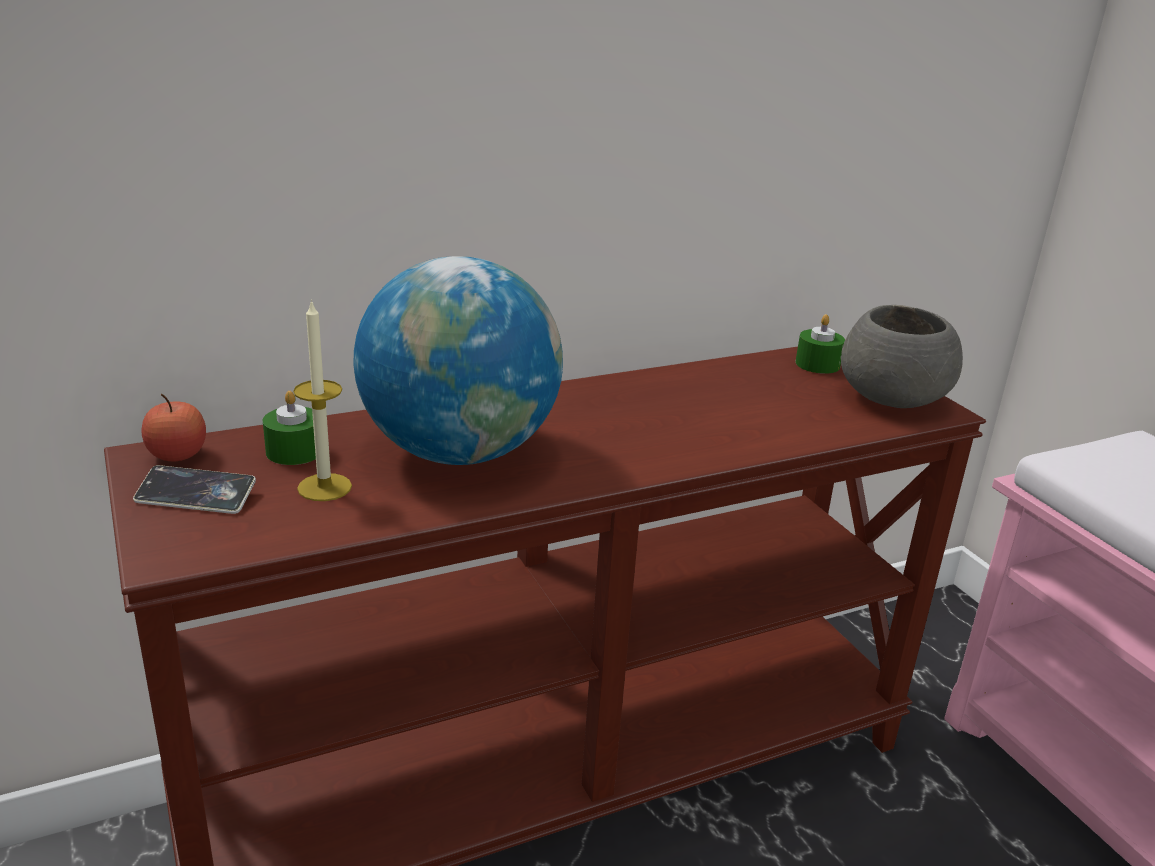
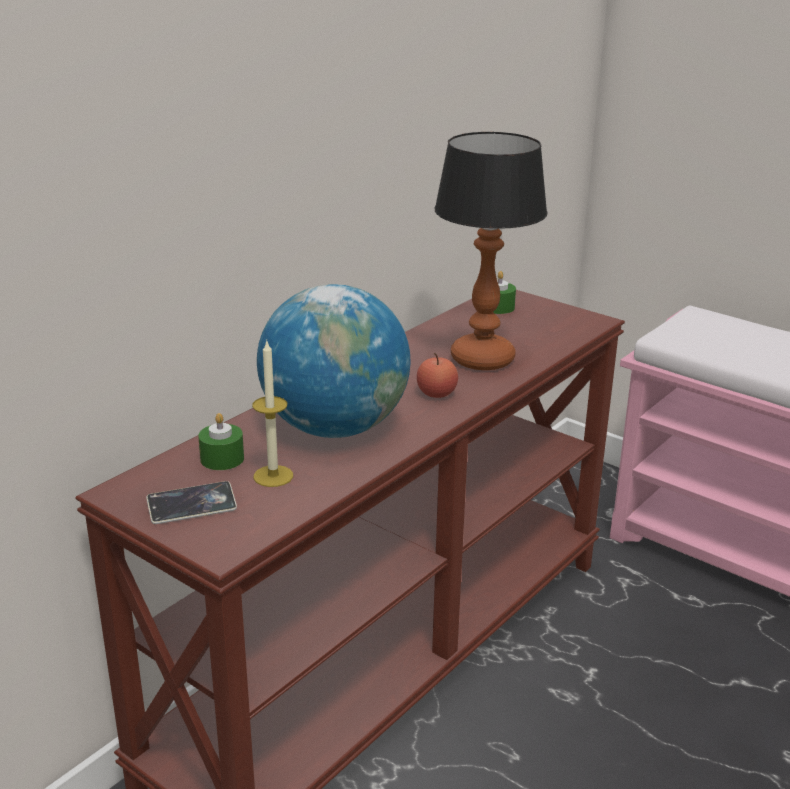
camera: 25 degrees left, 0 degrees up
apple [141,394,206,461] -> apple moved to [417,353,458,398]
grey bowl [841,305,963,408] -> none
none -> table lamp [434,132,547,370]

